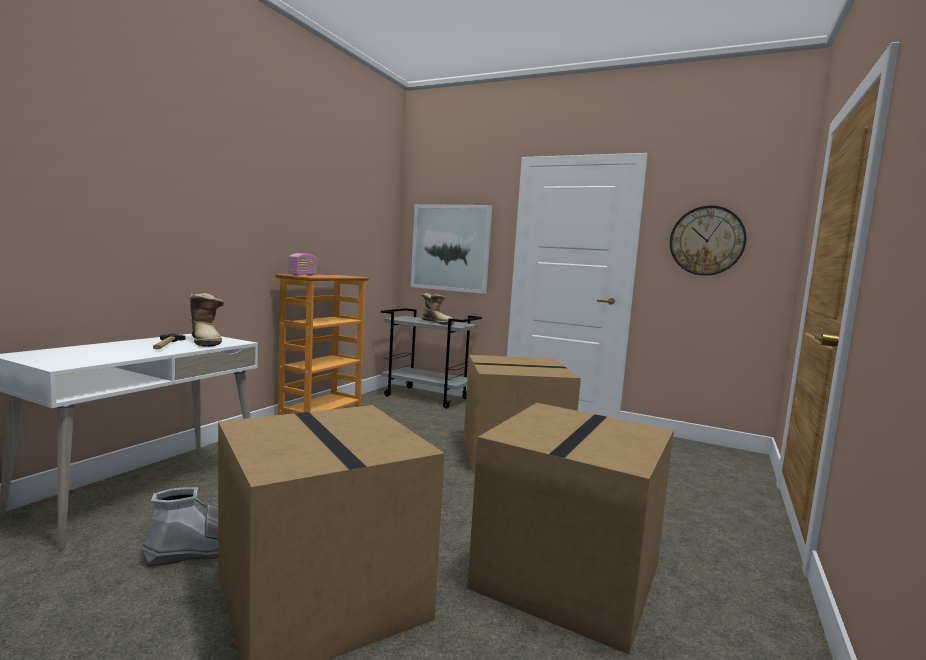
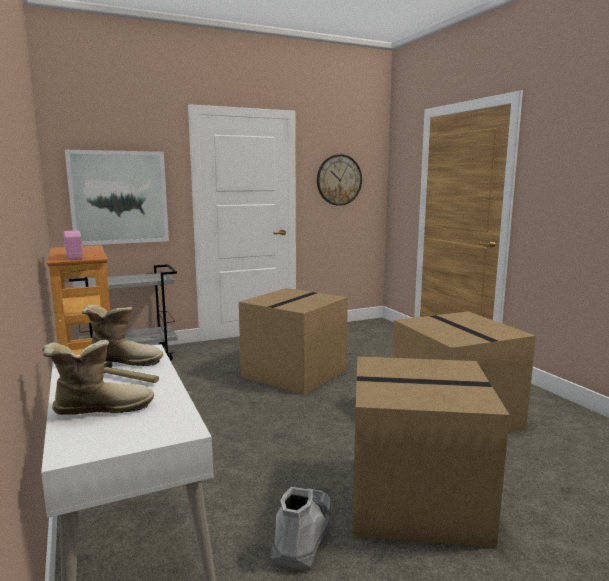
camera: 50 degrees left, 5 degrees up
boot [422,293,454,325] -> boot moved to [42,339,154,415]

